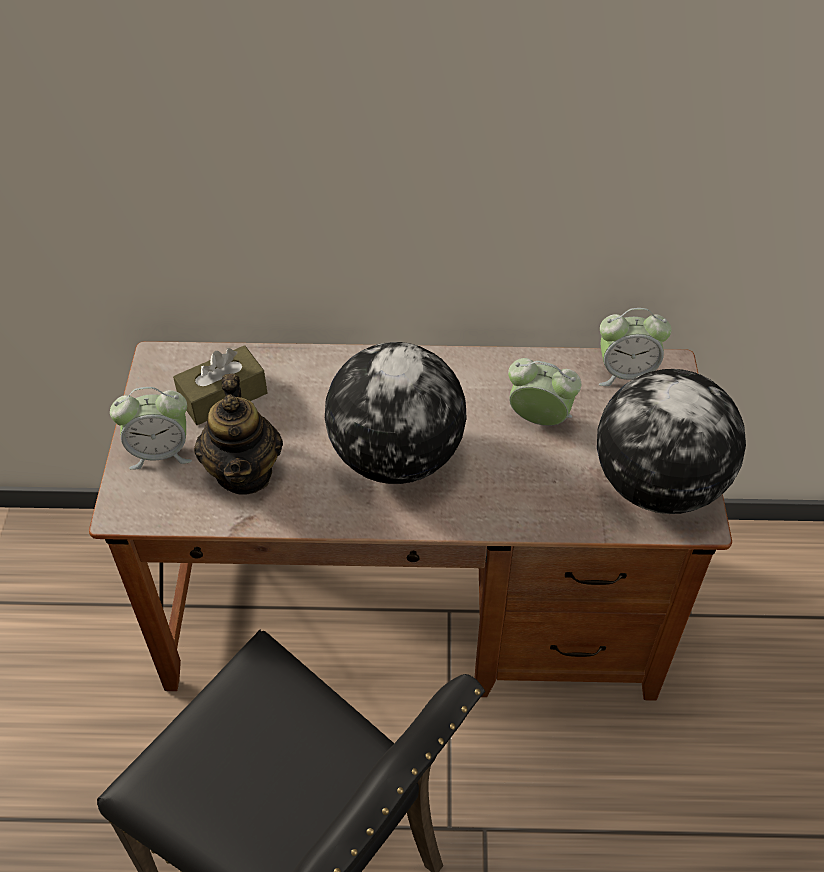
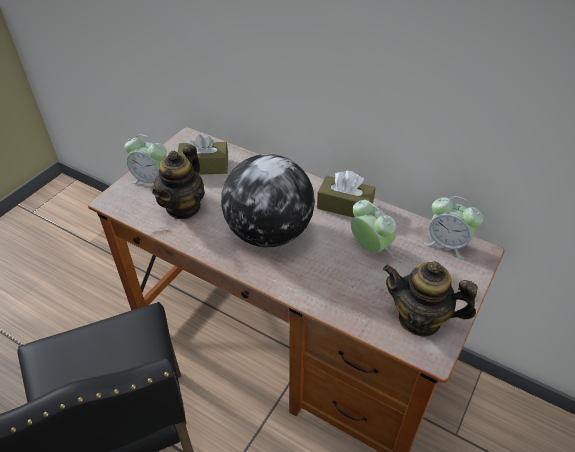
camera: 30 degrees right, 5 degrees down
globe [597,369,746,514] -> teapot [383,261,478,337]
none -> brown tissue box [317,171,376,218]

